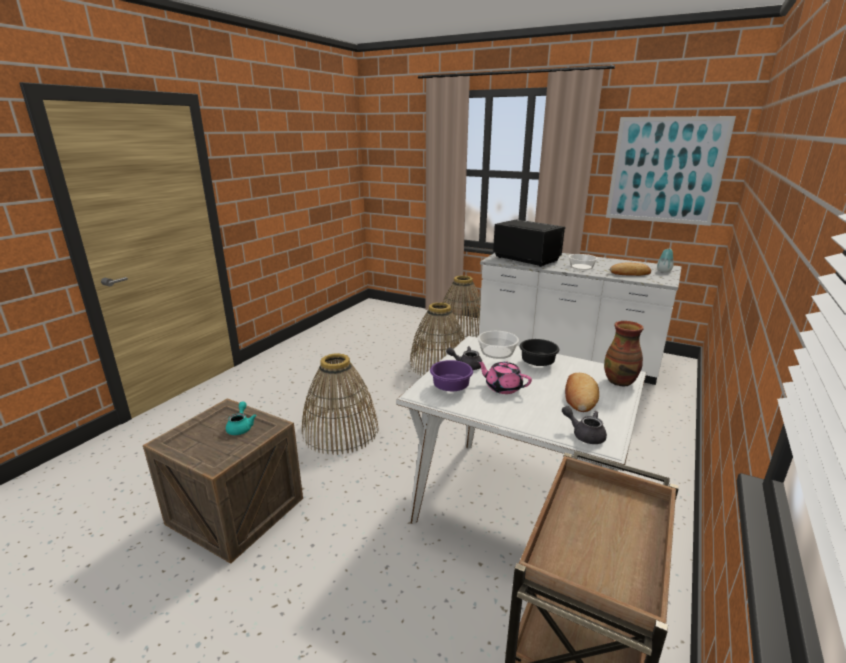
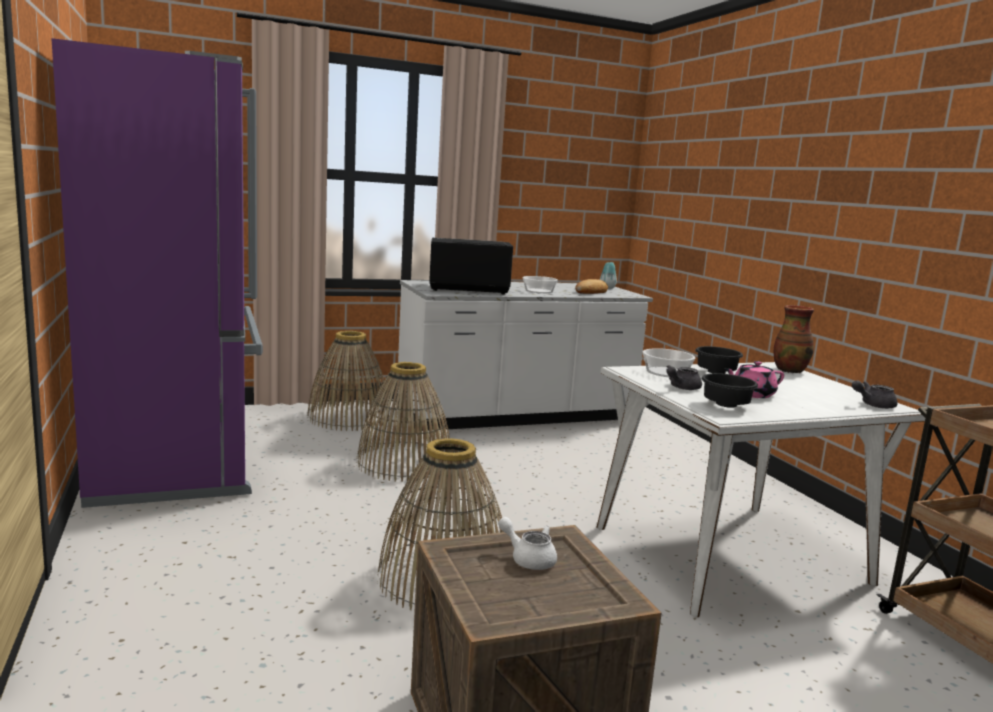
camera: 50 degrees left, 10 degrees down
turquoise teapot [226,402,256,435] -> white teapot [498,517,557,570]
purple bowl [430,360,473,391] -> black bowl [701,373,758,408]
bread [565,373,599,412] -> none
picture [606,116,736,226] -> none
none -> purple fridge [51,38,263,508]

